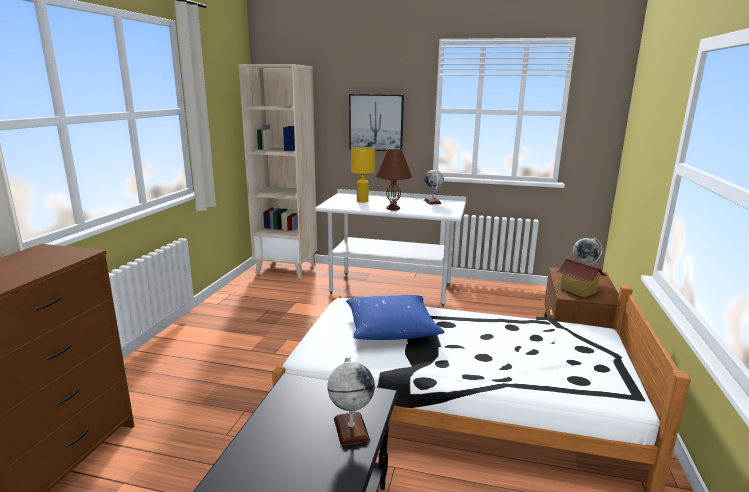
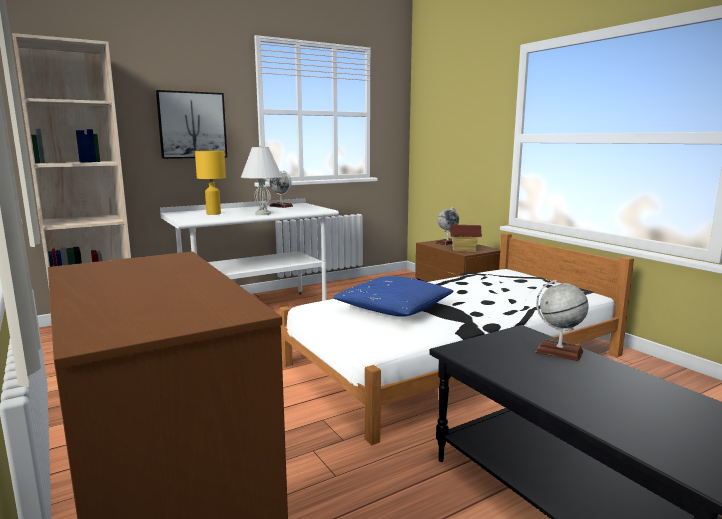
camera: 45 degrees left, 5 degrees down
brown table lamp [376,149,412,210] -> white table lamp [241,146,282,215]

